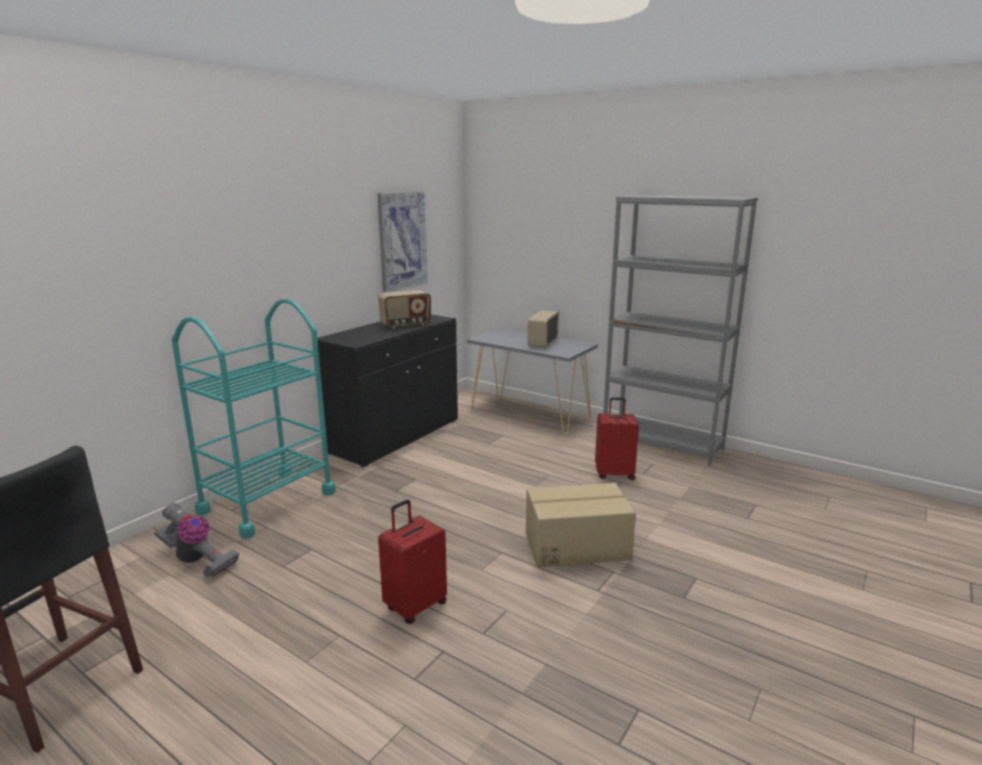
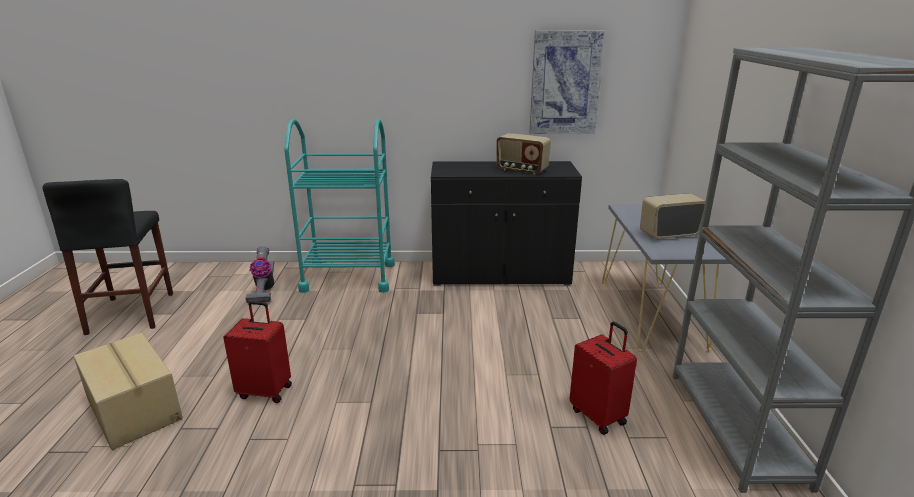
camera: 55 degrees right, 5 degrees up
cardboard box [526,483,636,567] -> cardboard box moved to [74,333,183,450]

